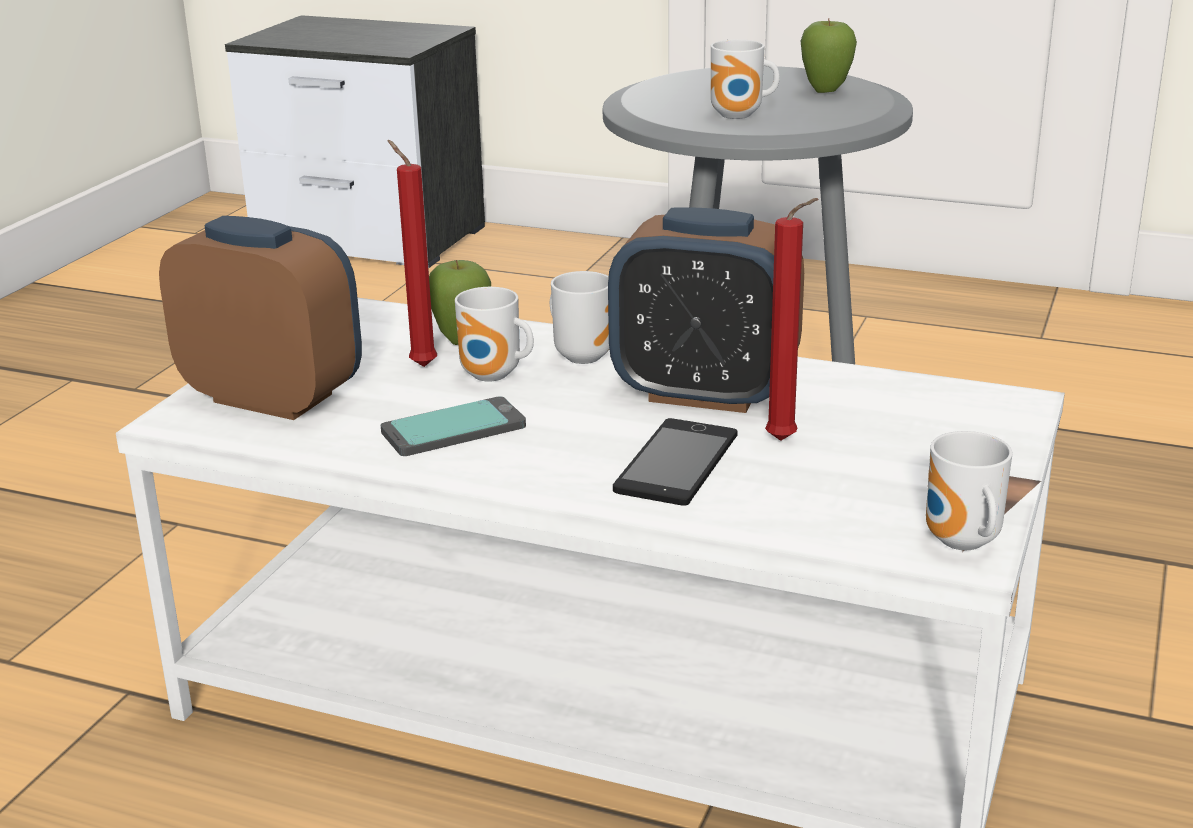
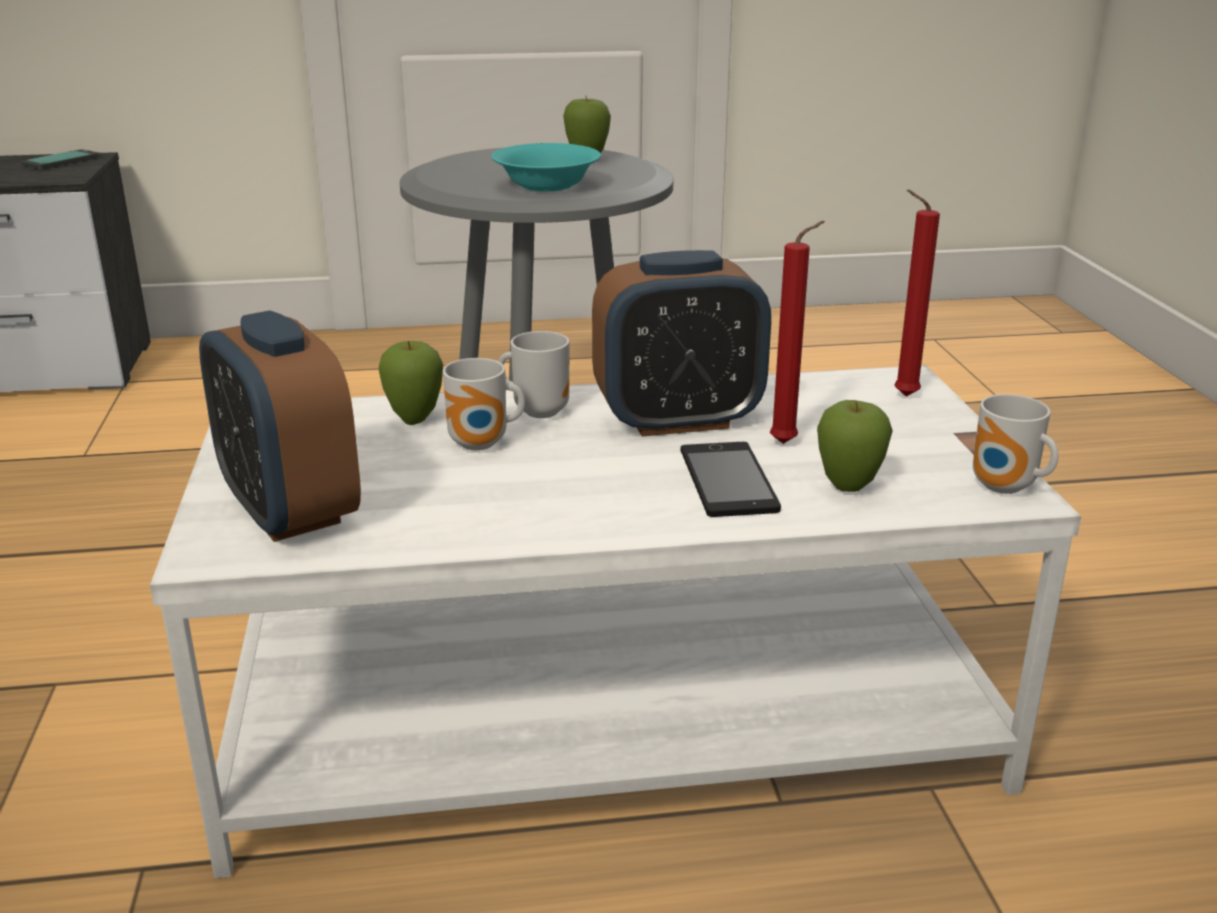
camera: 30 degrees left, 0 degrees up
alarm clock [159,216,362,420] -> alarm clock turned 120 degrees counterclockwise [199,310,361,542]
phone [381,396,526,456] -> phone moved to [21,149,100,170]
red candle [388,140,437,367] -> red candle moved to [894,189,940,397]
mug [711,39,780,119] -> turquoise bowl [491,143,601,192]
none -> apple [817,400,893,492]

